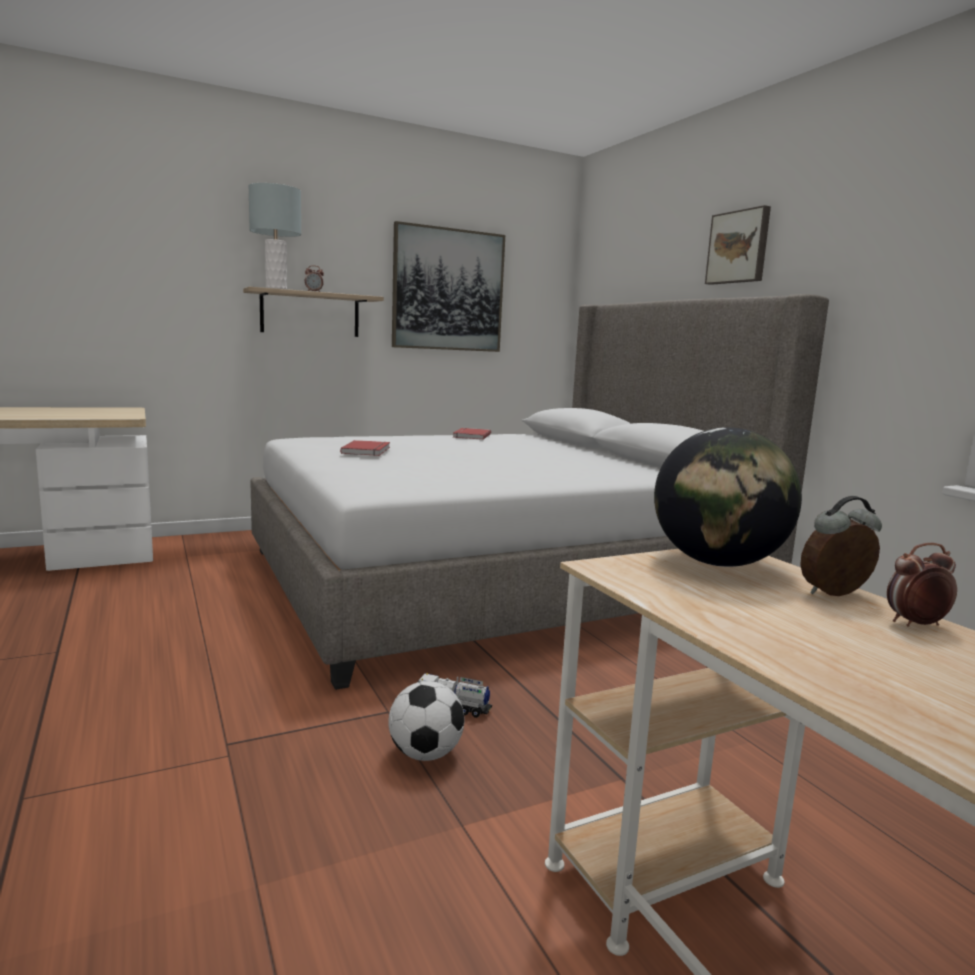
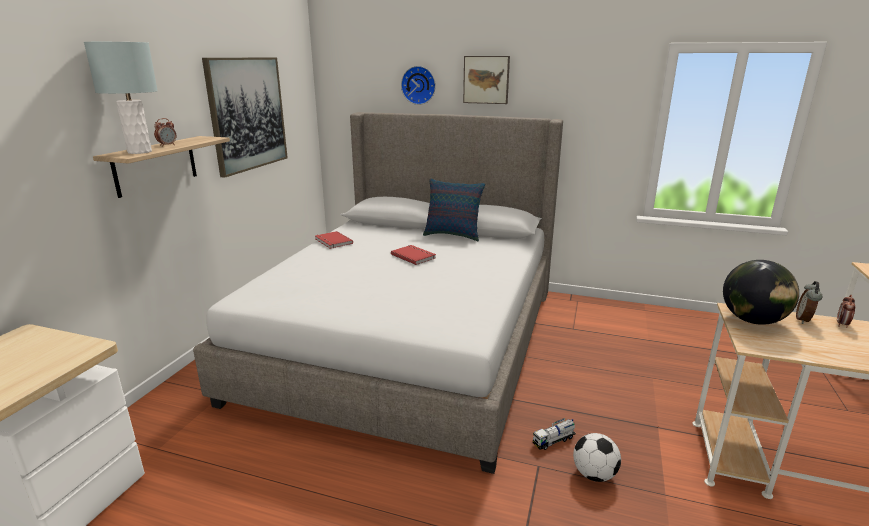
camera: 45 degrees left, 10 degrees up
red book [340,440,390,456] -> red book moved to [391,245,436,265]
none -> wall clock [401,66,436,105]
none -> blue pillow [423,178,485,241]

